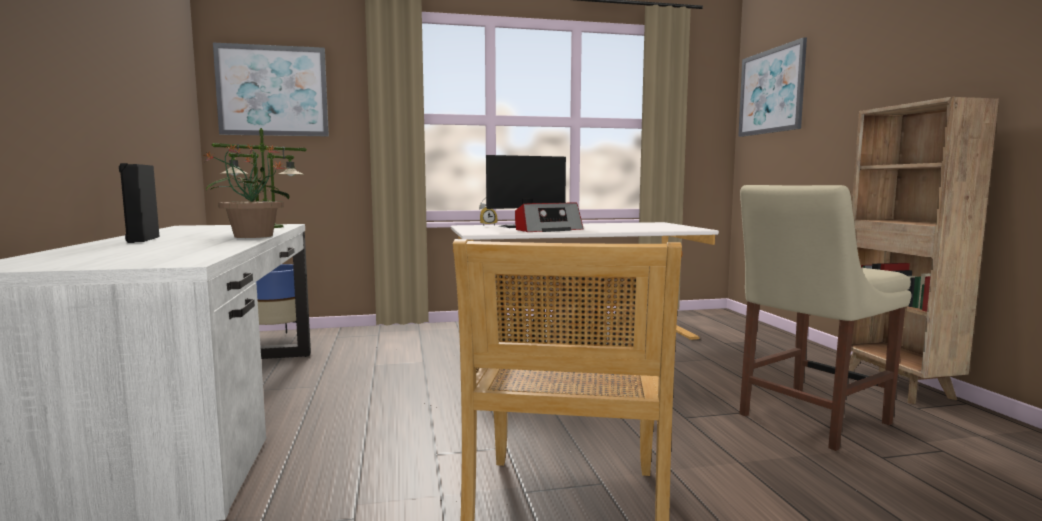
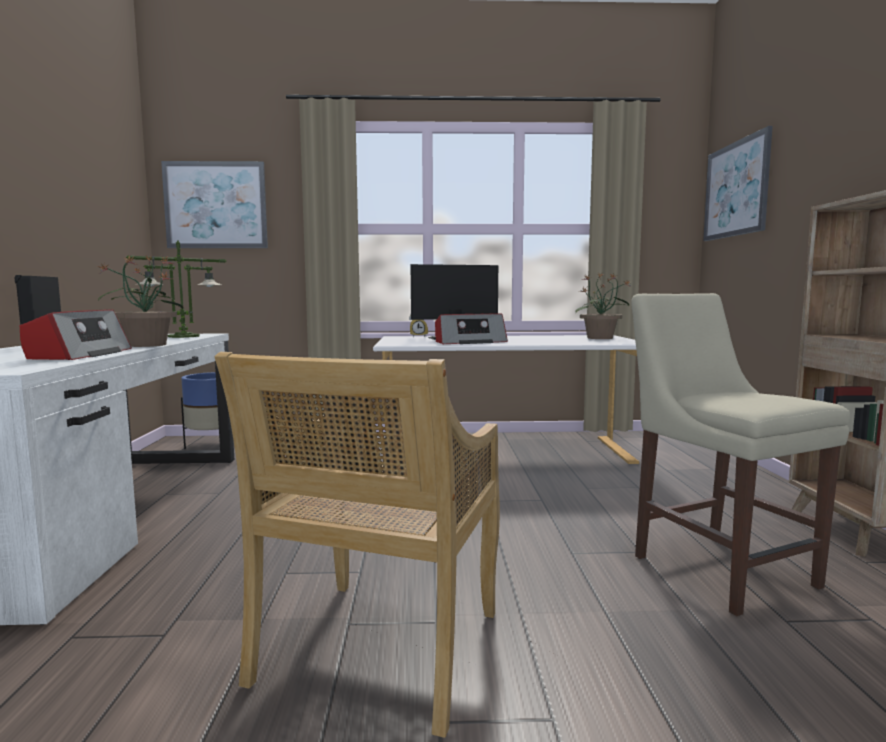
camera: 10 degrees right, 0 degrees up
beige chair [739,185,912,451] -> beige chair turned 90 degrees clockwise [631,293,850,616]
none -> radio [20,310,132,360]
none -> potted plant [575,272,632,339]

